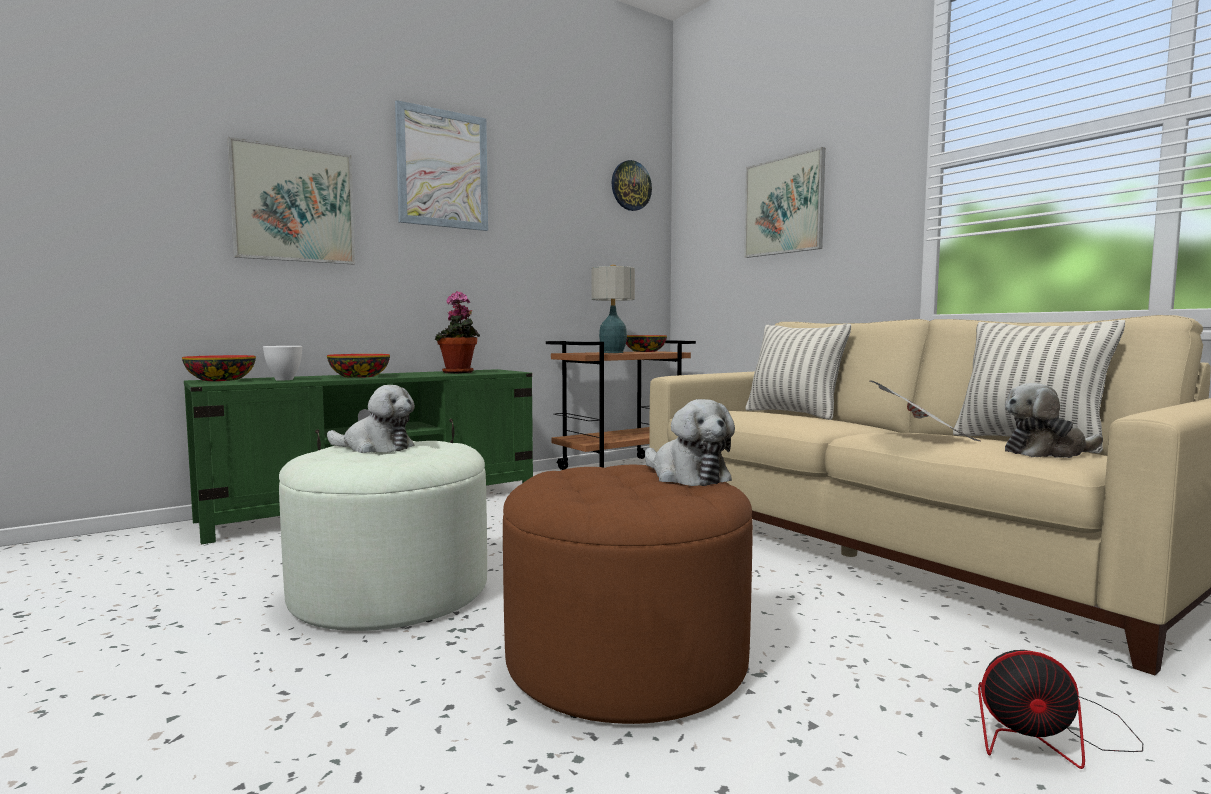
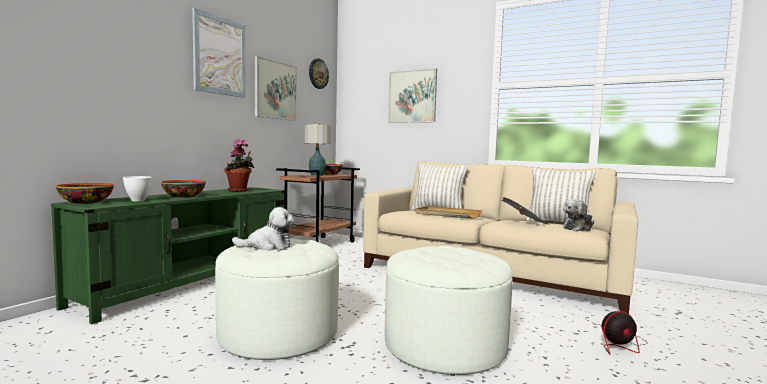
camera: 25 degrees left, 0 degrees up
picture [228,137,355,264] -> picture moved to [255,56,297,121]
brown ottoman [503,465,753,724] -> white ottoman [385,246,513,376]
plush toy [645,399,735,486] -> none
none -> beige tray [415,206,482,219]

